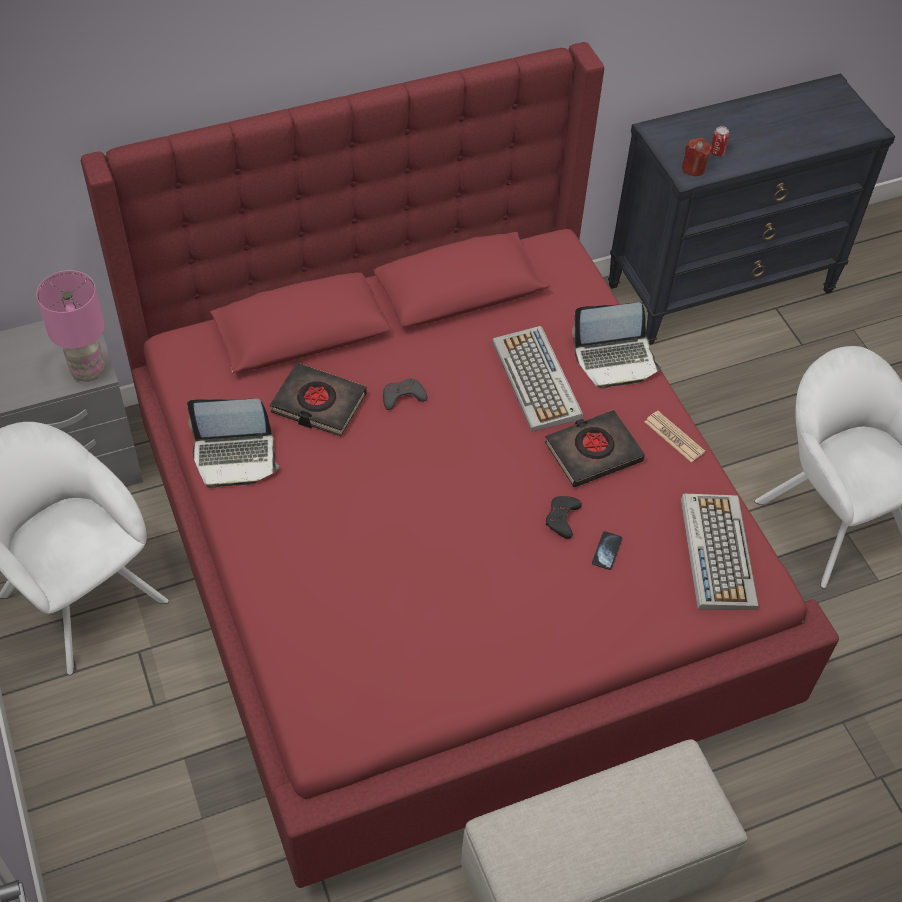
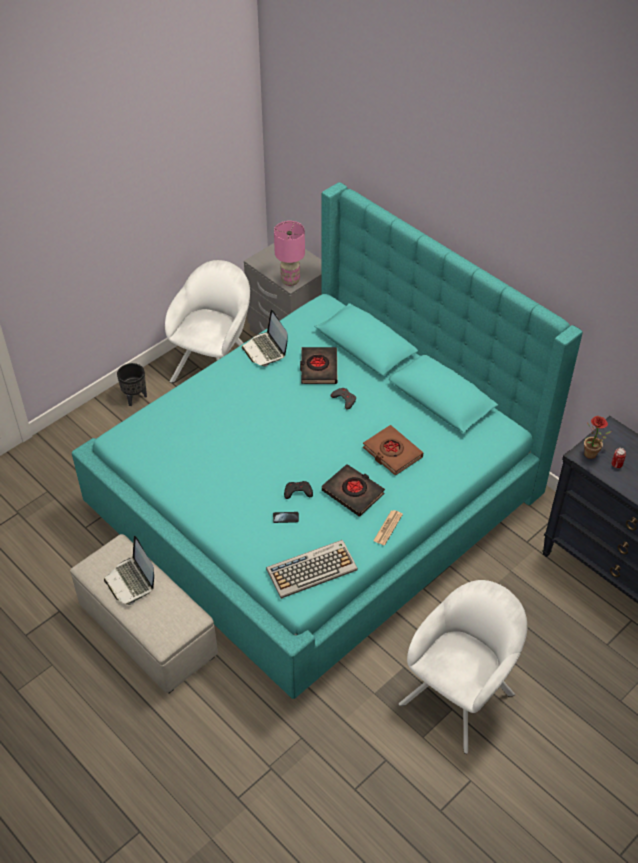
camera: 70 degrees right, 5 degrees down
red bed [81,42,839,888] -> turquoise bed [72,182,583,699]
keyboard [492,326,583,432] -> brown book [363,425,423,475]
laptop [572,302,661,389] -> laptop moved to [104,536,154,605]
red candle [682,138,712,176] -> potted plant [584,416,611,459]
none -> black planter [117,363,147,406]

